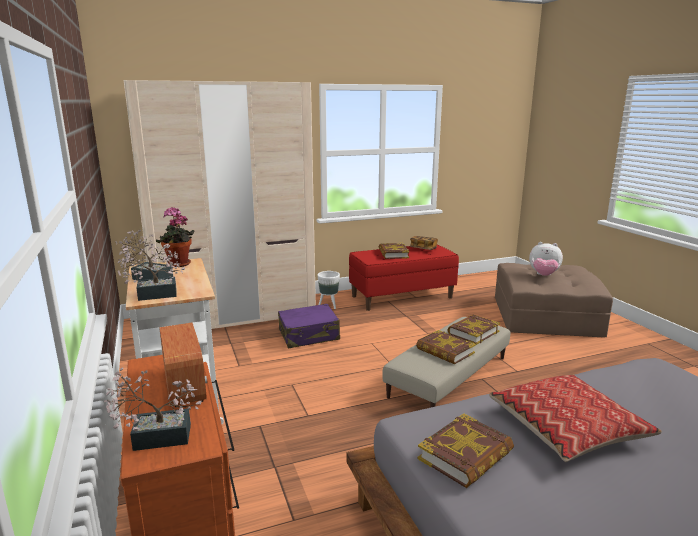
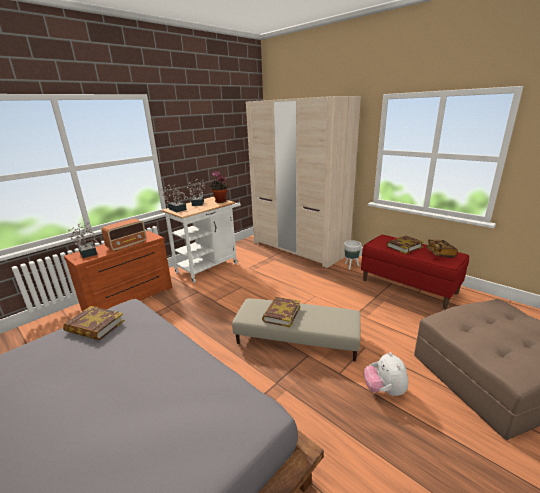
camera: 65 degrees right, 5 degrees up
purple suitcase [278,304,340,348] -> none
book [447,315,500,345] -> none
pillow [489,374,662,462] -> none
plush toy [529,242,563,276] -> plush toy moved to [363,352,409,396]

